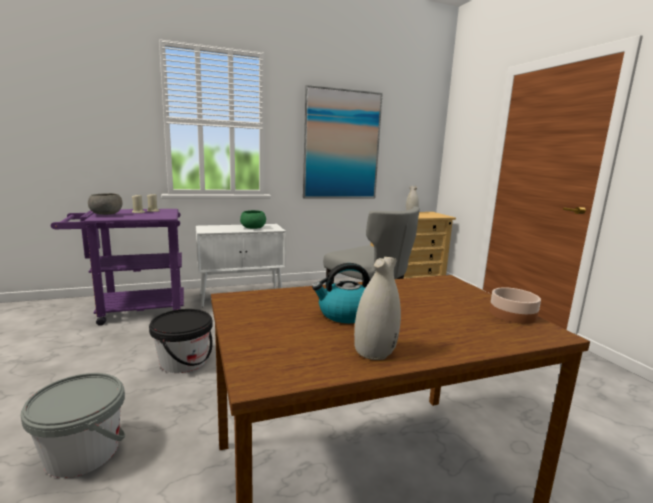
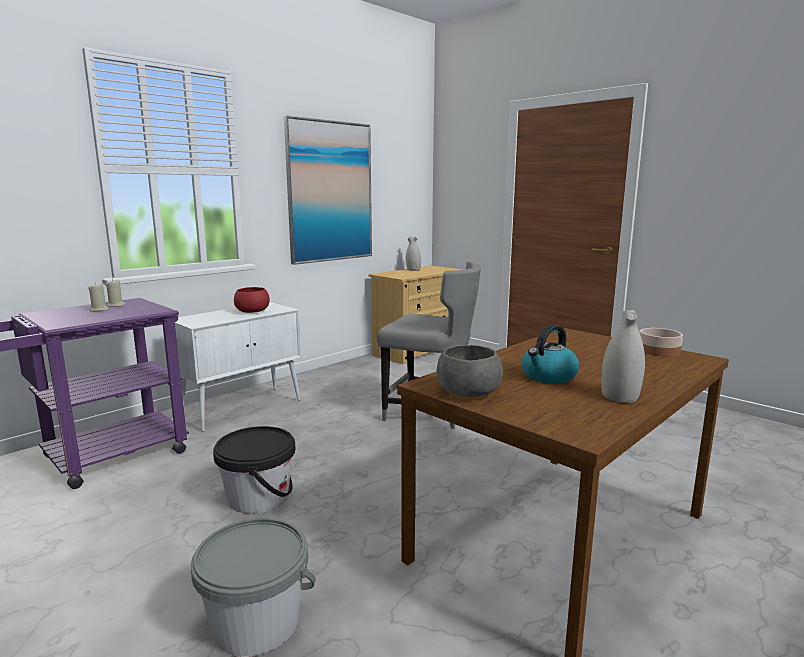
camera: 25 degrees left, 0 degrees up
grey bowl [88,193,123,215] -> grey bowl moved to [437,345,503,397]
green bowl [240,210,266,229] -> red bowl [234,287,270,313]

